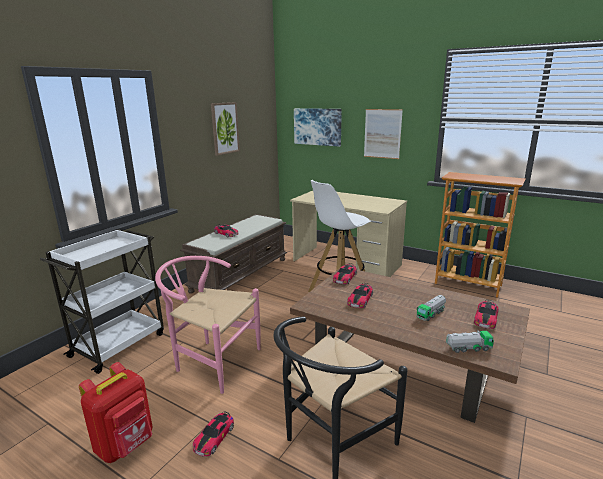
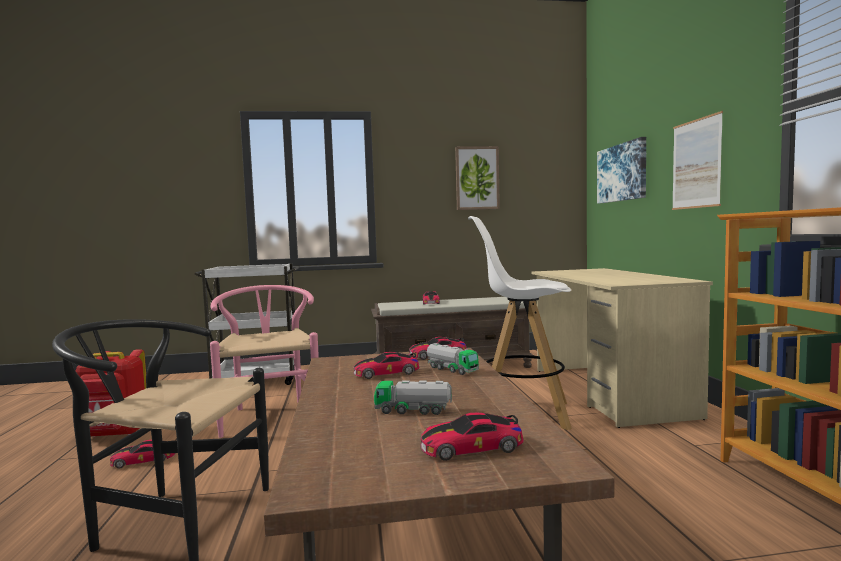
camera: 50 degrees right, 15 degrees down
toy truck [446,331,494,353] -> toy truck moved to [427,343,479,375]

